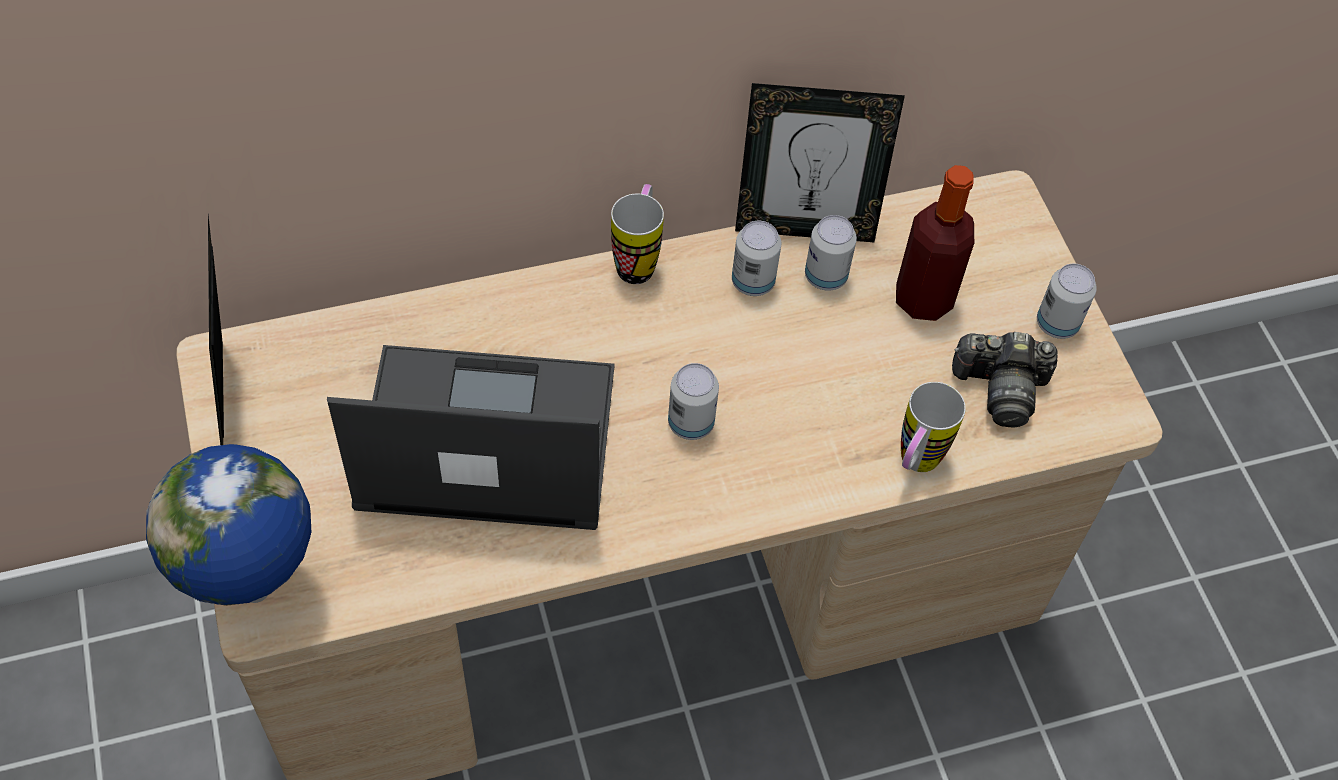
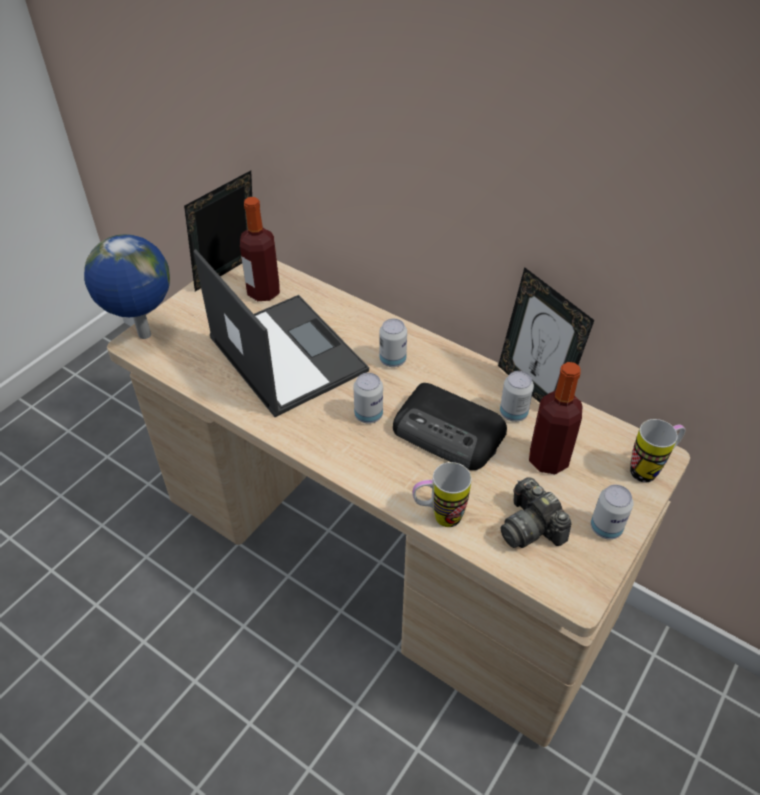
camera: 55 degrees right, 10 degrees down
mug [611,184,664,284] -> mug moved to [630,419,686,482]
can [732,221,781,296] -> can moved to [380,318,407,367]
none -> bottle [240,197,280,301]
none -> radio [393,383,507,470]

